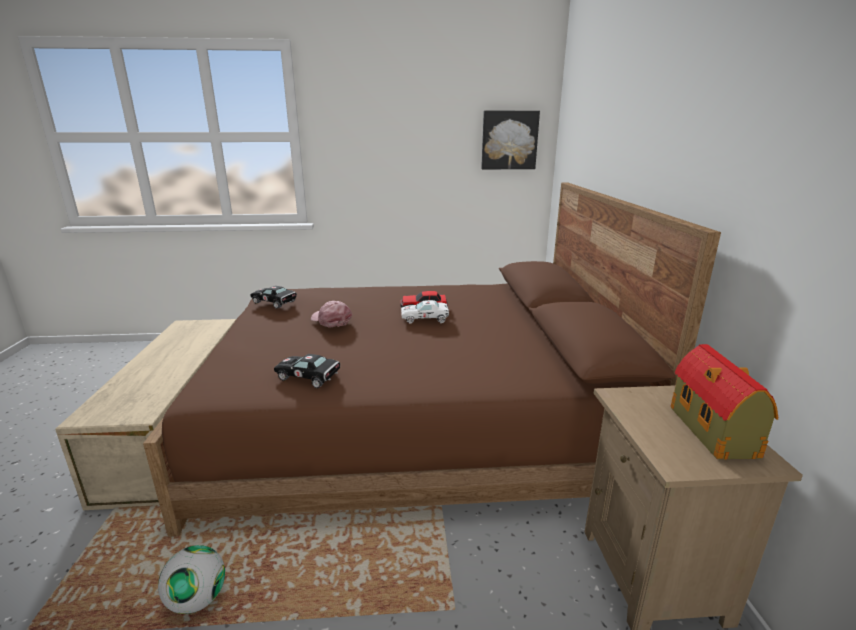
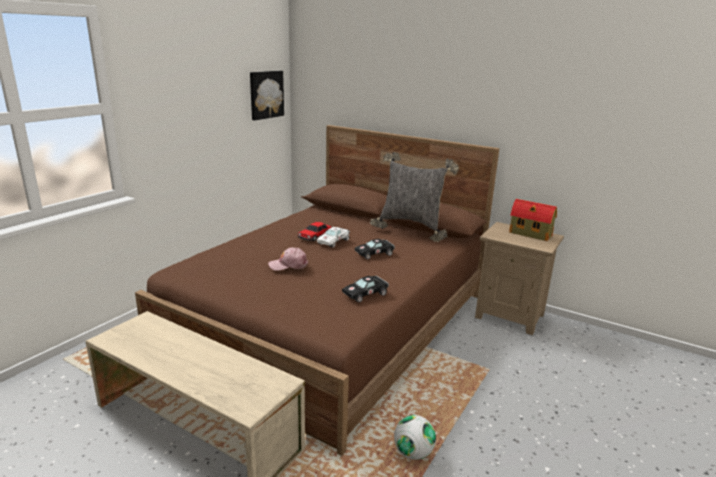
camera: 55 degrees left, 0 degrees up
black toy car [250,286,297,309] -> black toy car moved to [355,239,395,259]
none -> pillow [370,152,459,242]

